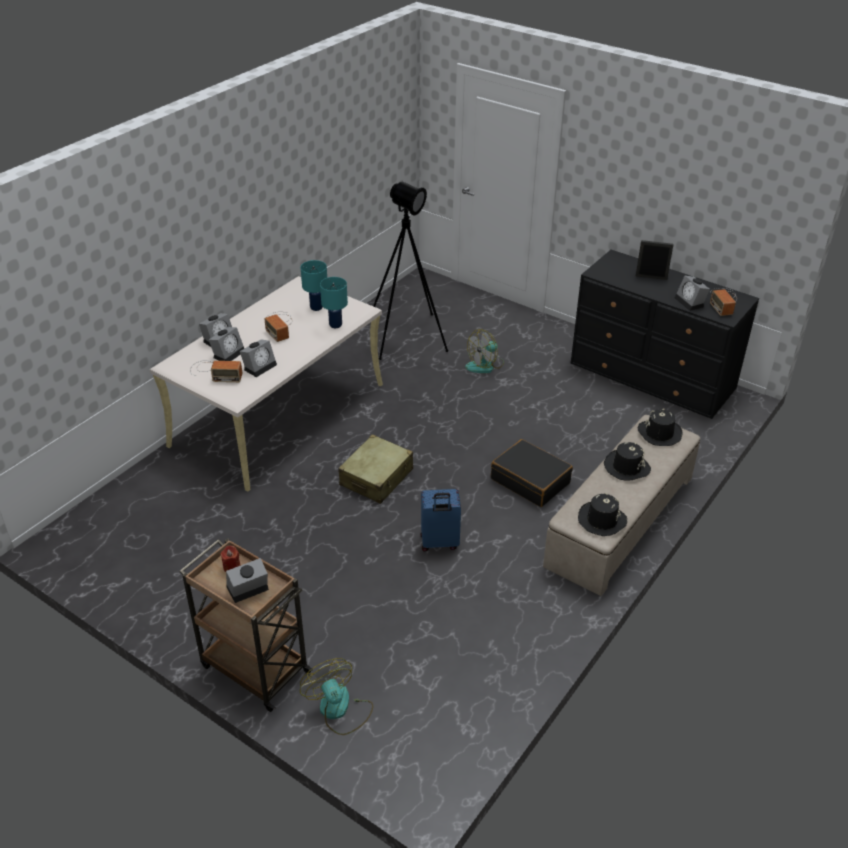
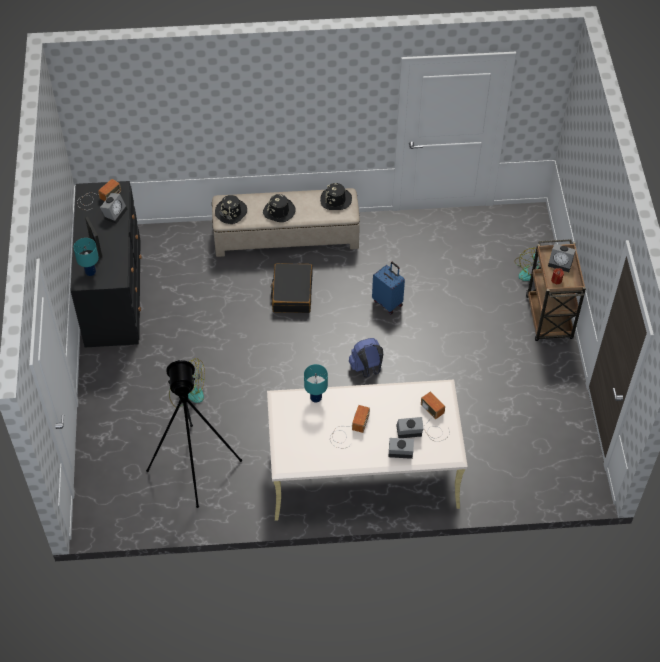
camera: 130 degrees left, 15 degrees up
alarm clock [240,339,277,377] -> none
turquoise table lamp [301,260,327,311] -> turquoise table lamp moved to [73,238,99,276]
beige suitcase [338,434,413,504] -> blue backpack [349,338,383,378]

